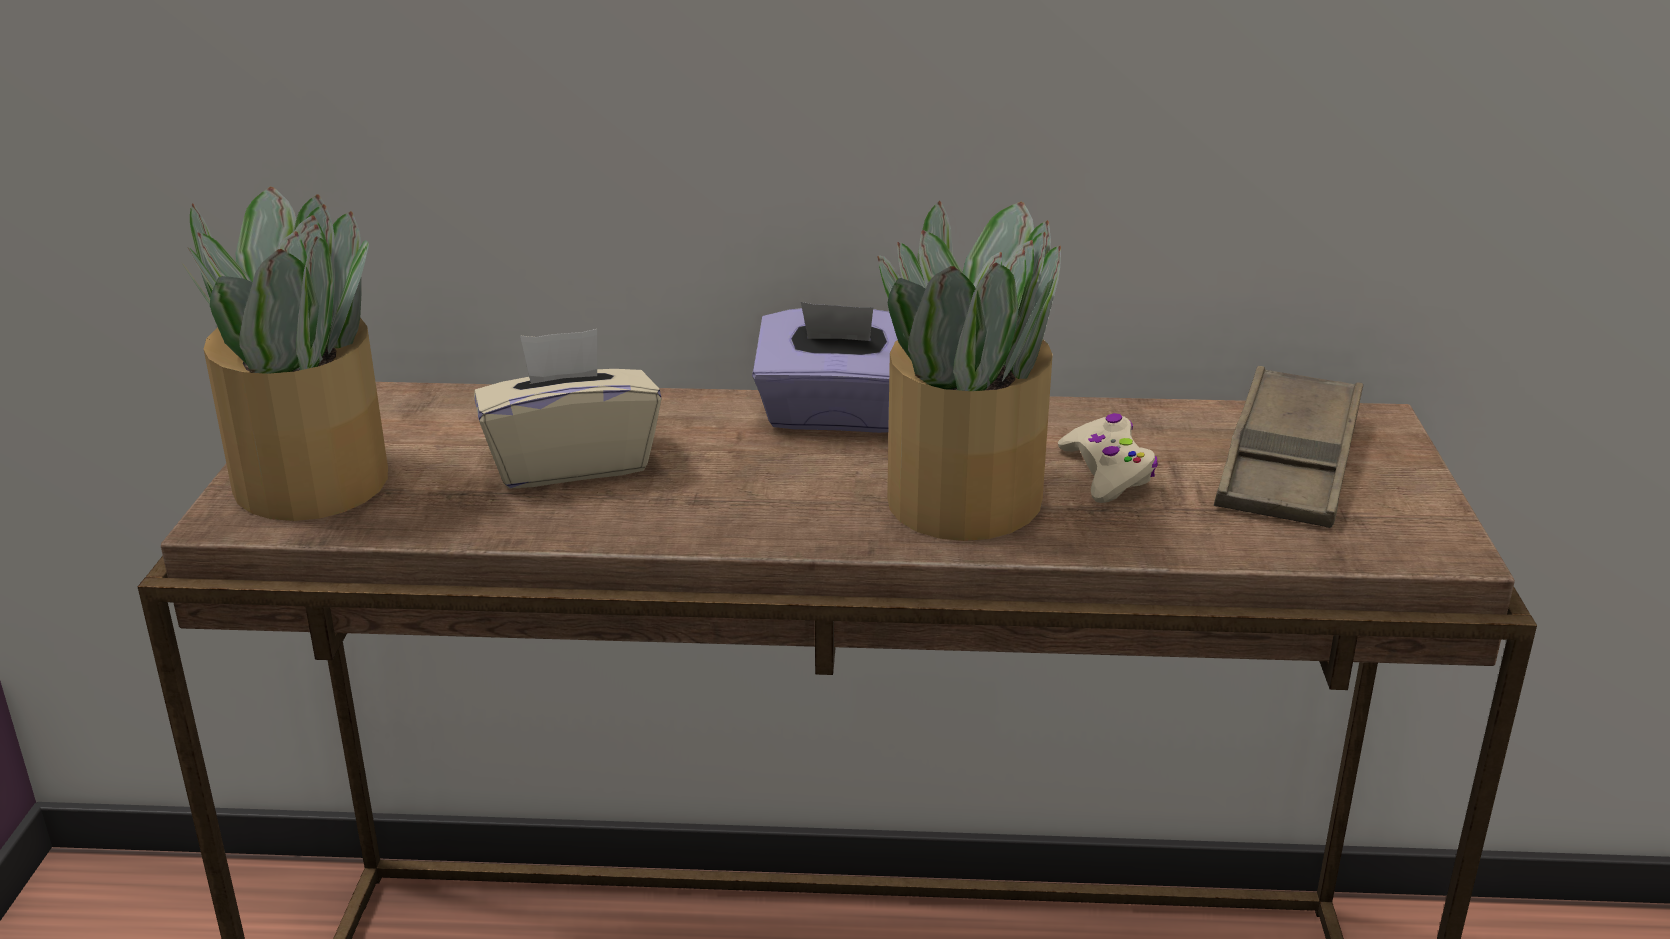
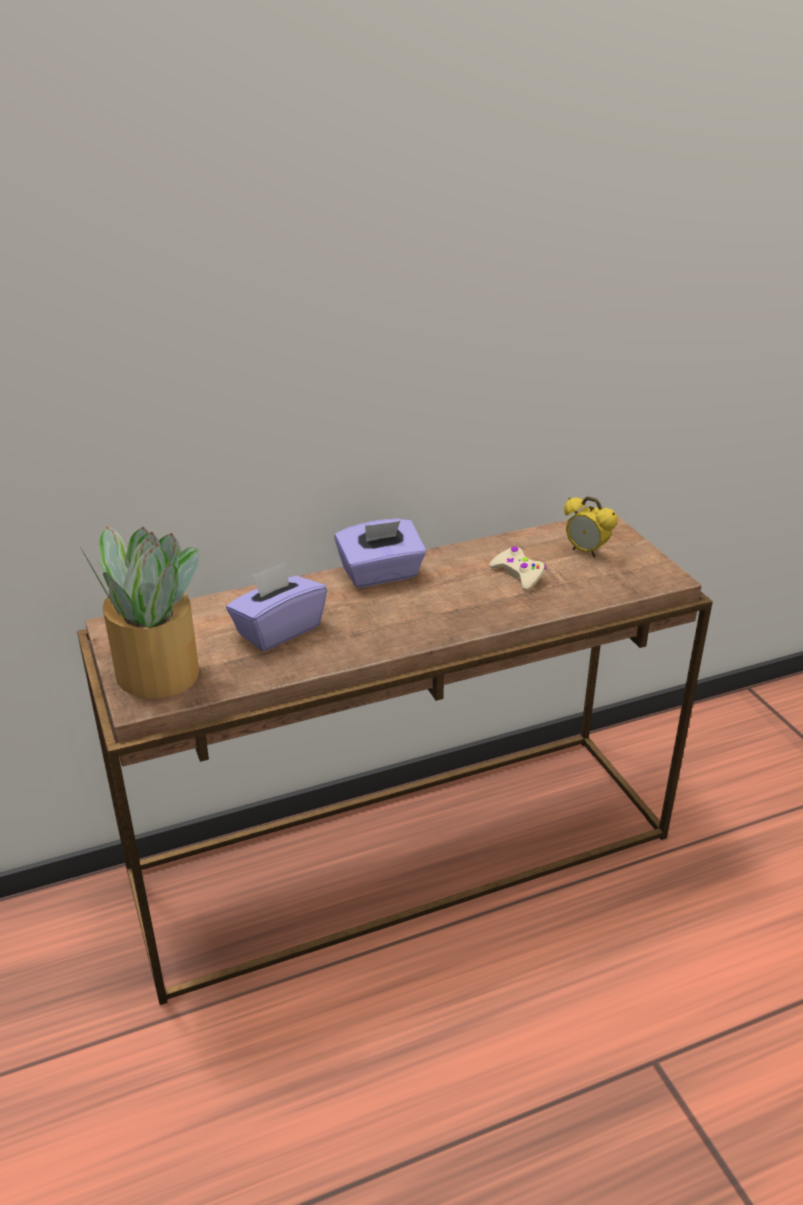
camera: 25 degrees left, 5 degrees up
beige tissue box [474,329,661,489] -> purple tissue box [226,562,327,651]
potted plant [877,201,1061,541] -> none
brown tray [1214,366,1363,528] -> alarm clock [564,496,618,558]

